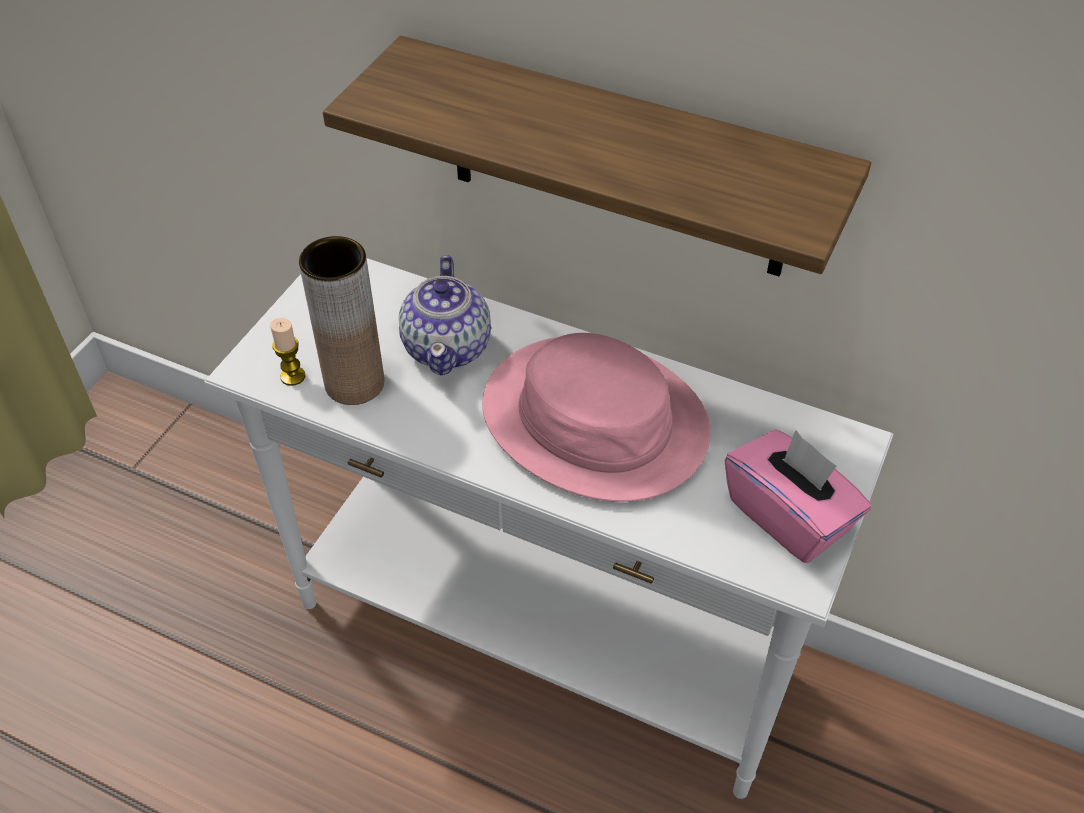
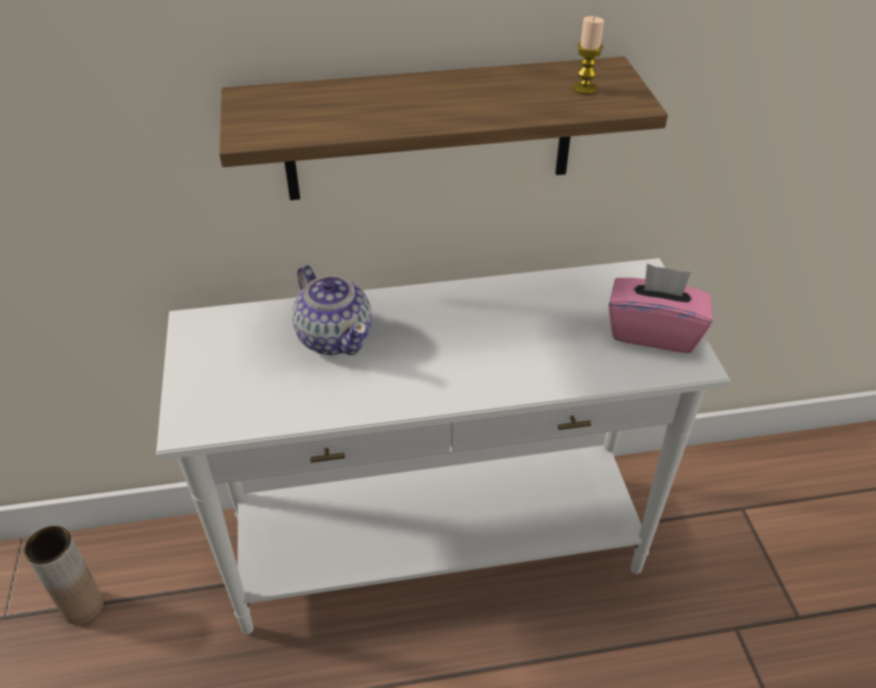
camera: 35 degrees left, 5 degrees down
candle [270,318,305,386] -> candle moved to [573,16,604,94]
brown vase [299,236,384,405] -> brown vase moved to [24,526,104,625]
pink hat [482,333,711,502] -> none

